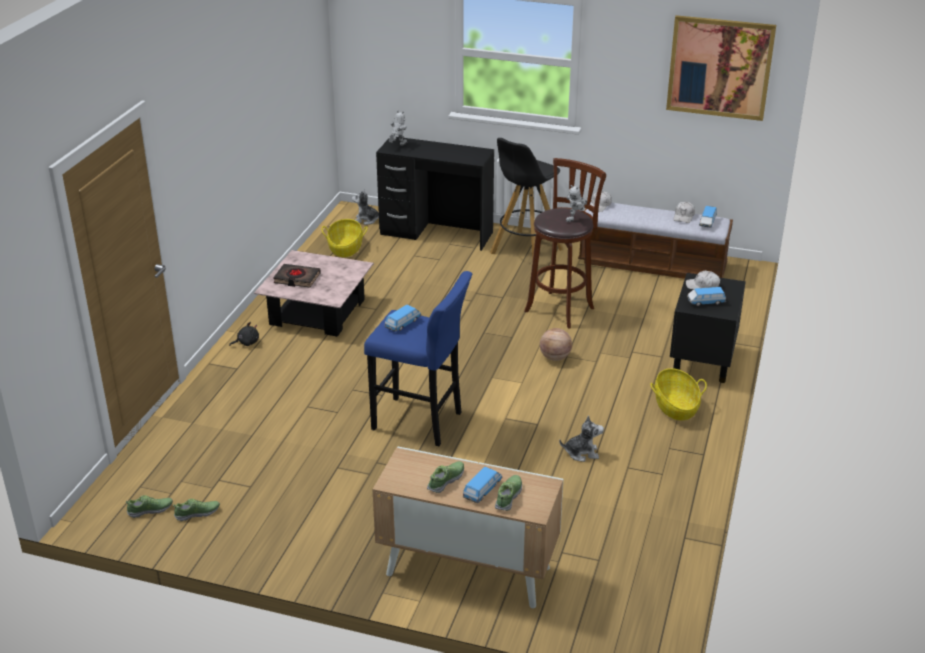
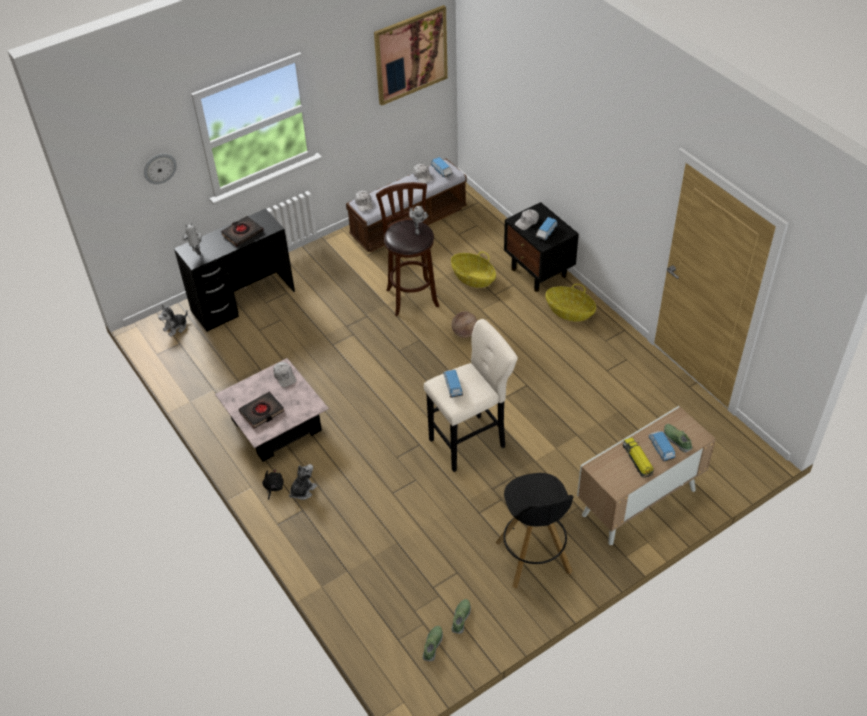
camera: 50 degrees left, 15 degrees up
basket [322,219,368,257] -> basket moved to [451,252,496,288]
blue stool [364,271,472,446] -> beige stool [424,319,518,472]
shoe [427,461,464,493] -> toy truck [623,437,654,478]
black stool [490,138,564,262] -> black stool moved to [496,473,573,588]
plush toy [559,415,604,462] -> plush toy moved to [289,464,317,500]
none -> wall clock [144,154,177,184]
none -> black book [221,216,263,247]
none -> white cap [273,362,296,387]

